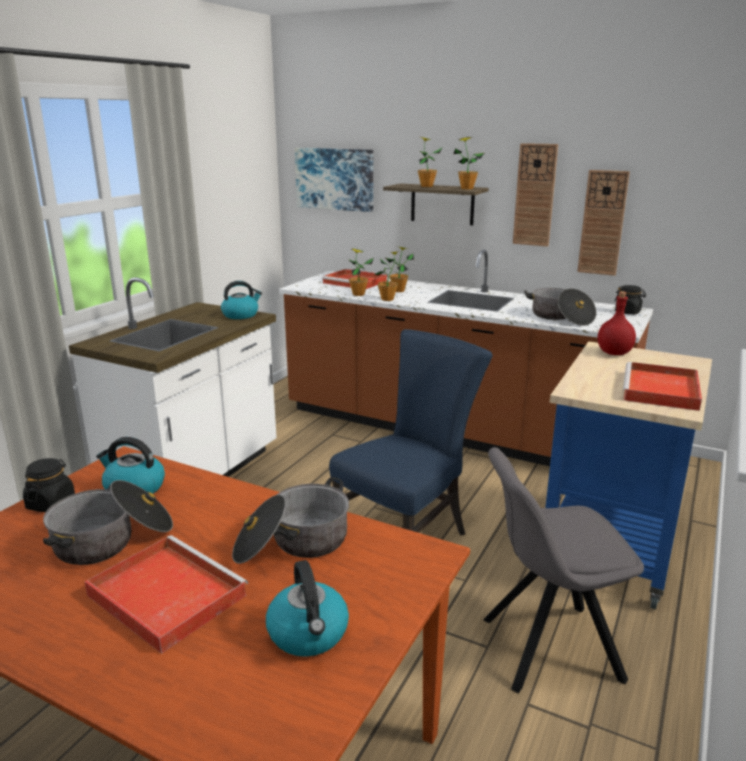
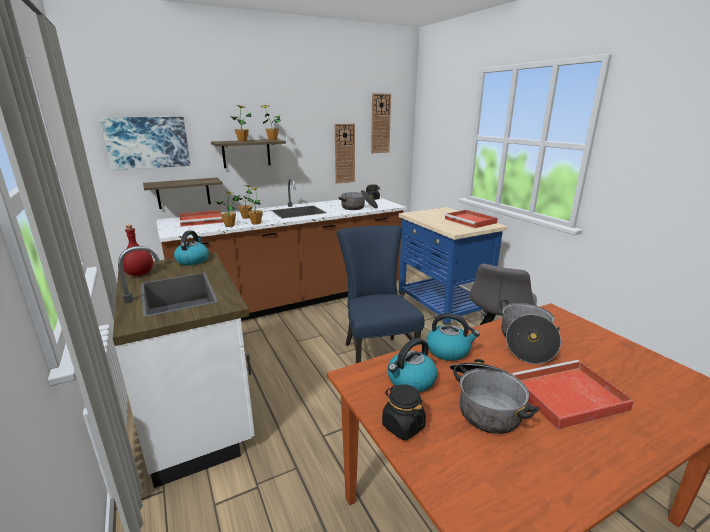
camera: 55 degrees left, 0 degrees up
kettle [266,560,349,657] -> kettle moved to [426,313,480,361]
wall clock [513,143,558,247] -> wall clock moved to [371,93,391,153]
red bottle [598,291,636,355] -> red bottle moved to [123,225,153,276]
none -> shelf [143,178,223,209]

